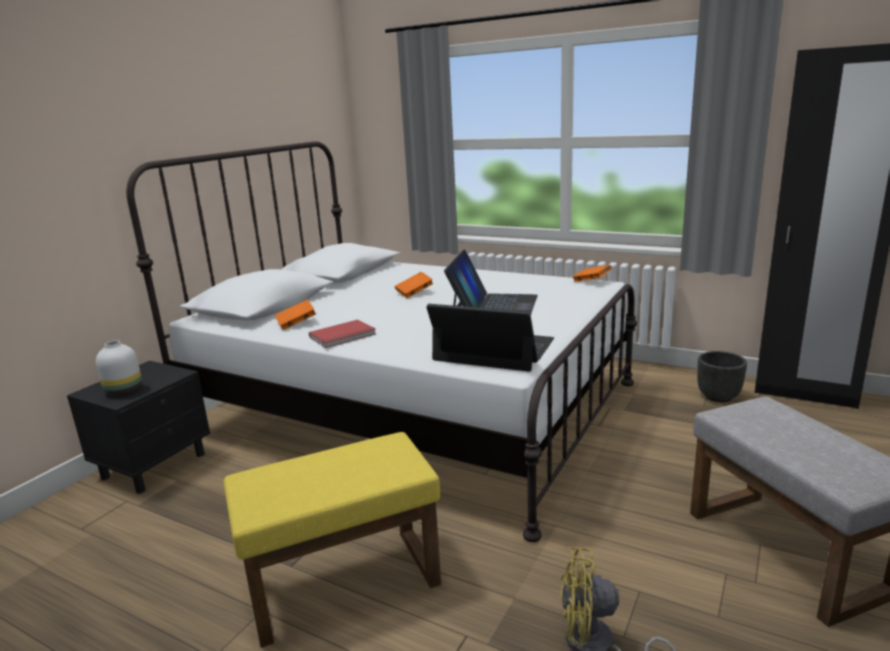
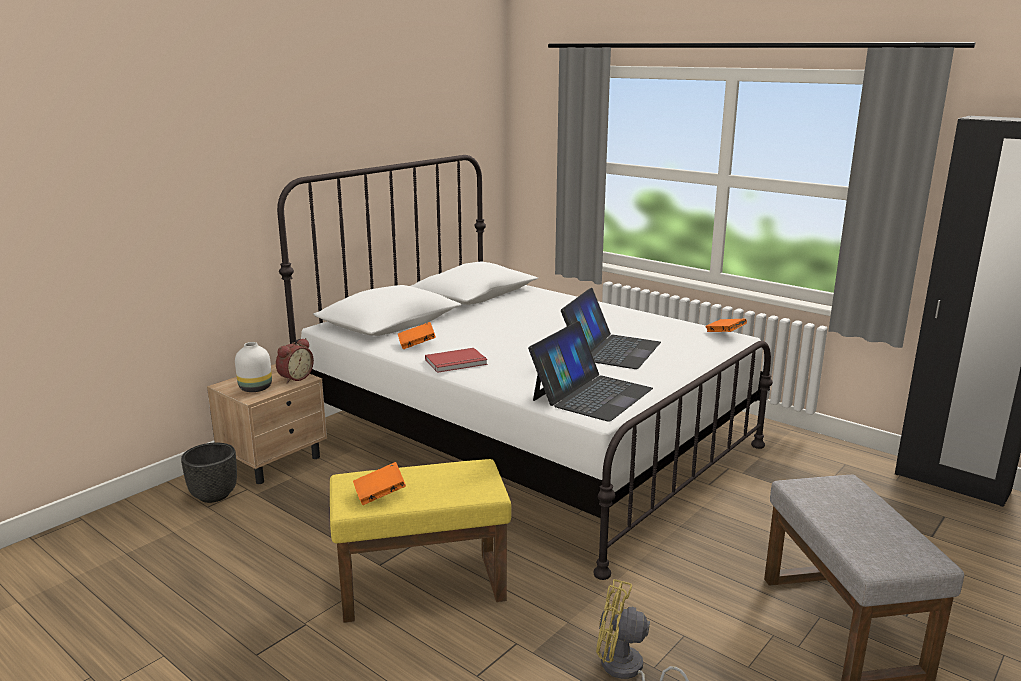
camera: 10 degrees right, 0 degrees up
black nightstand [67,361,210,494] -> beige nightstand [207,364,327,484]
orange book [395,272,433,298] -> orange book moved to [353,462,406,505]
laptop [426,304,554,372] -> laptop turned 90 degrees clockwise [528,321,653,422]
black planter [697,351,747,402] -> black planter moved to [181,443,237,503]
none -> alarm clock [276,338,314,383]

